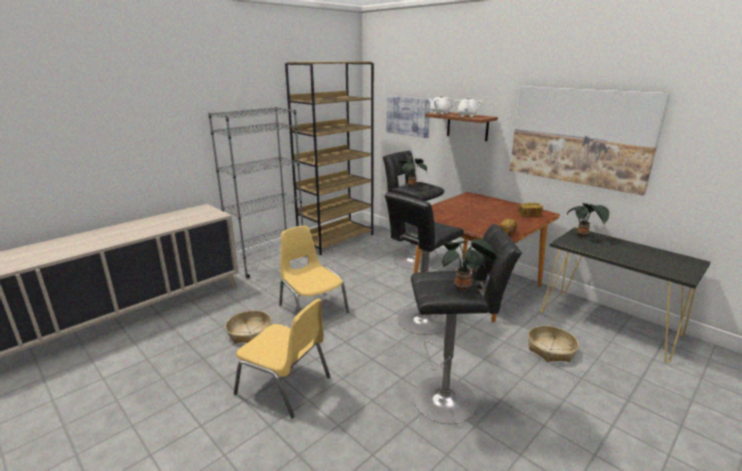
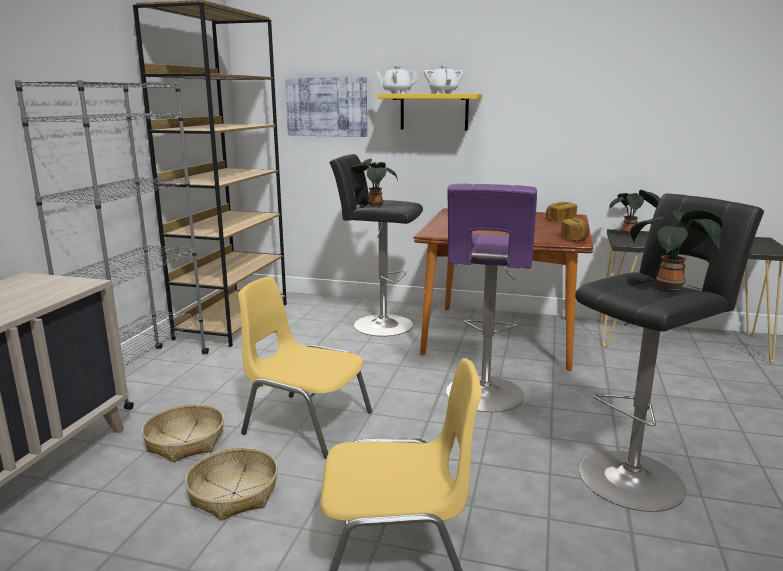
camera: 30 degrees left, 5 degrees down
black stool [384,192,464,335] -> purple stool [446,184,537,412]
brown shelf [425,112,498,141] -> yellow shelf [377,94,482,130]
picture [510,86,670,196] -> none
basket [528,325,579,362] -> basket moved to [142,404,224,462]

